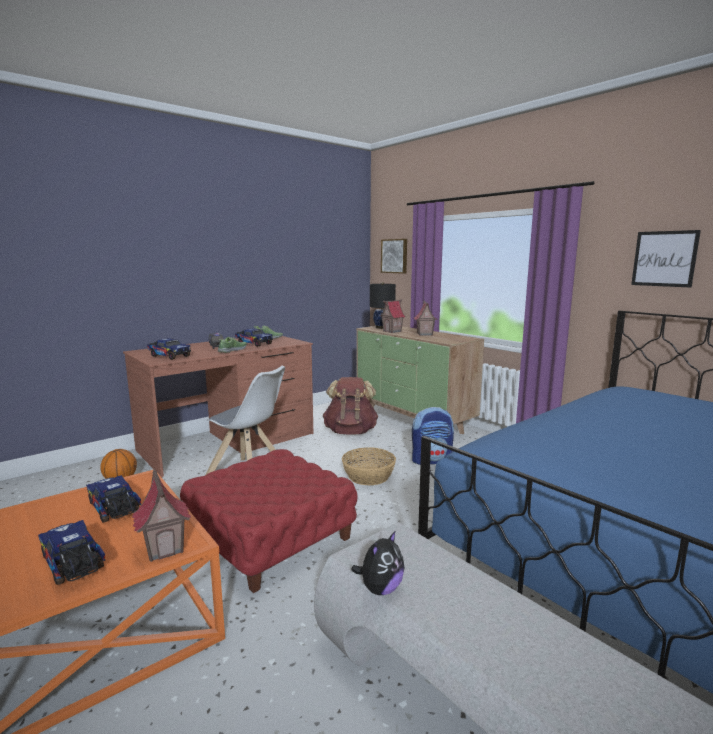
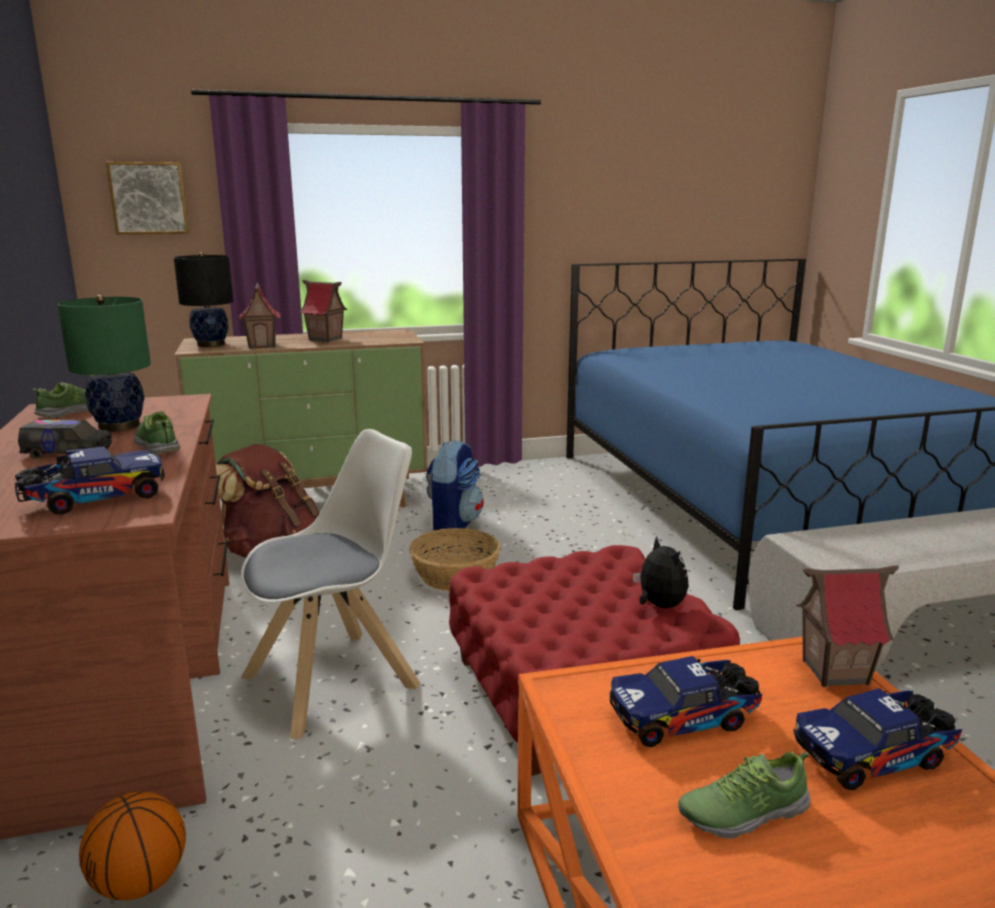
camera: 65 degrees left, 5 degrees up
toy truck [235,328,273,347] -> green table lamp [57,295,151,432]
plush toy [351,530,404,595] -> plush toy moved to [633,536,689,608]
picture [631,230,701,288] -> none
none -> shoe [678,752,811,839]

